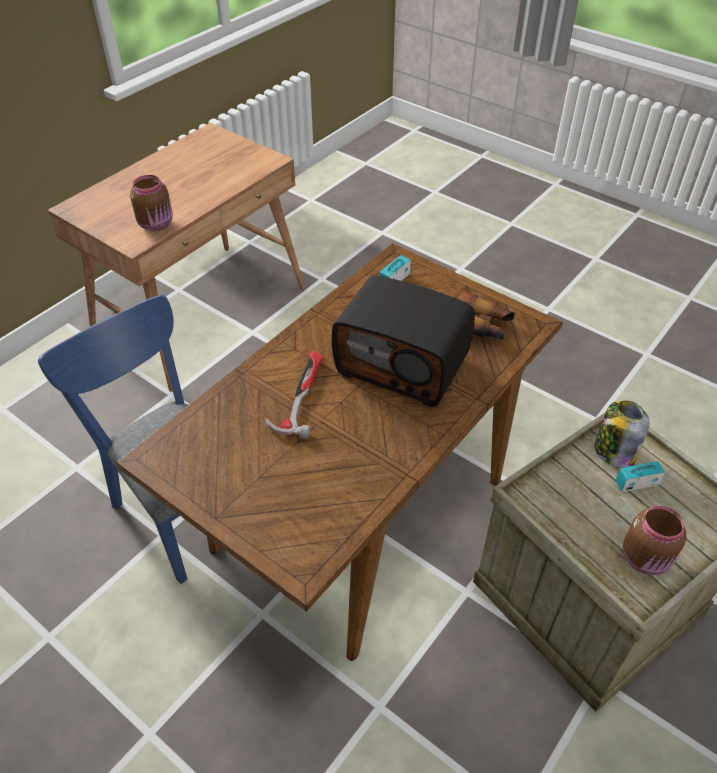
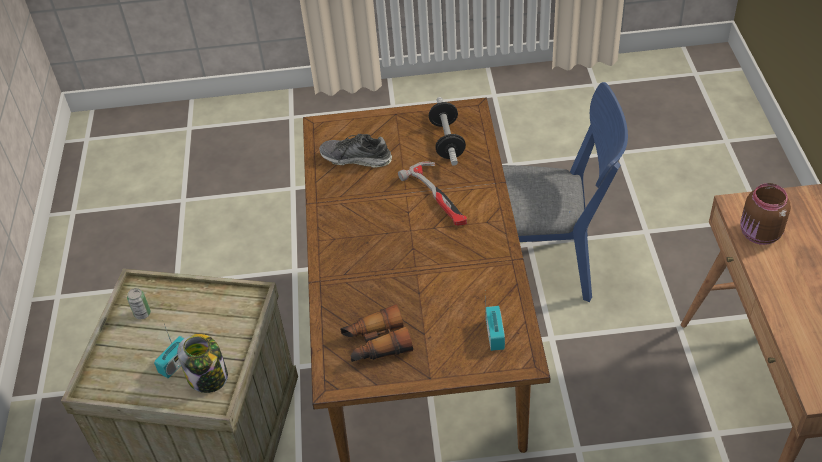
camera: 140 degrees right, 0 degrees up
radio [332,275,475,407] -> none
brown jar [623,506,686,575] -> can [127,288,151,319]
none -> shoe [319,134,392,168]
none -> dumbbell [429,97,466,166]

